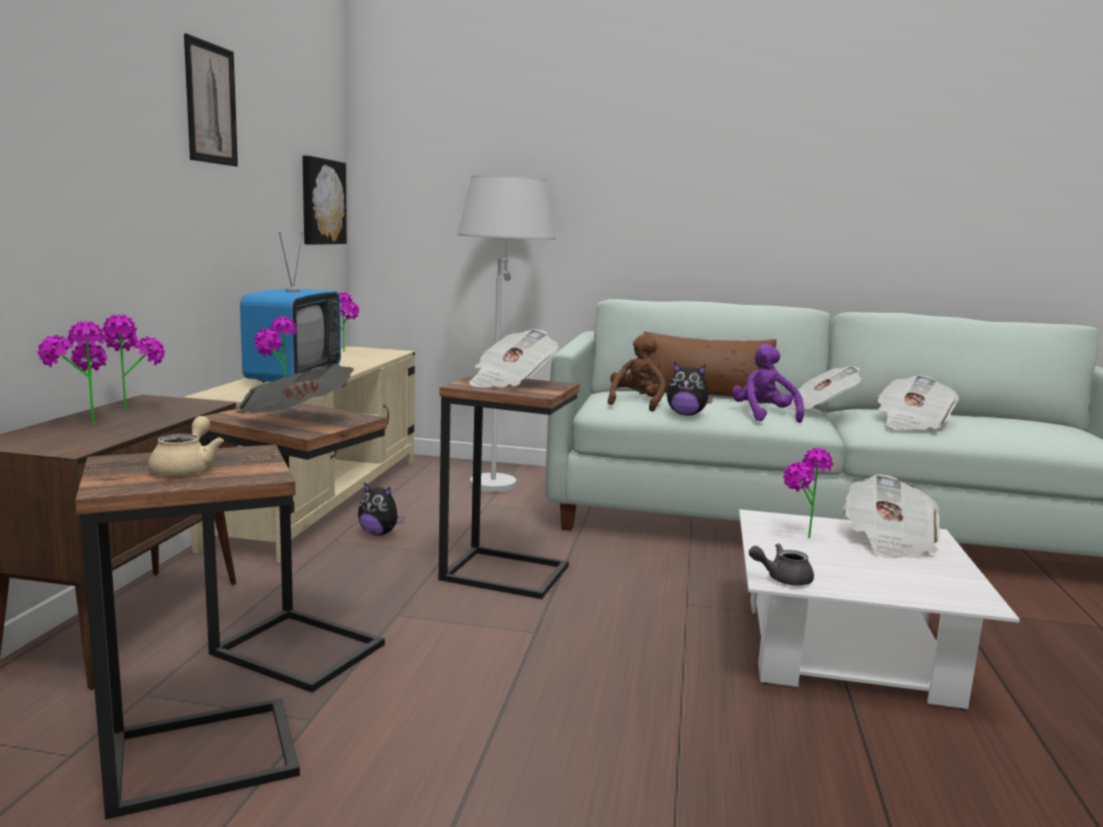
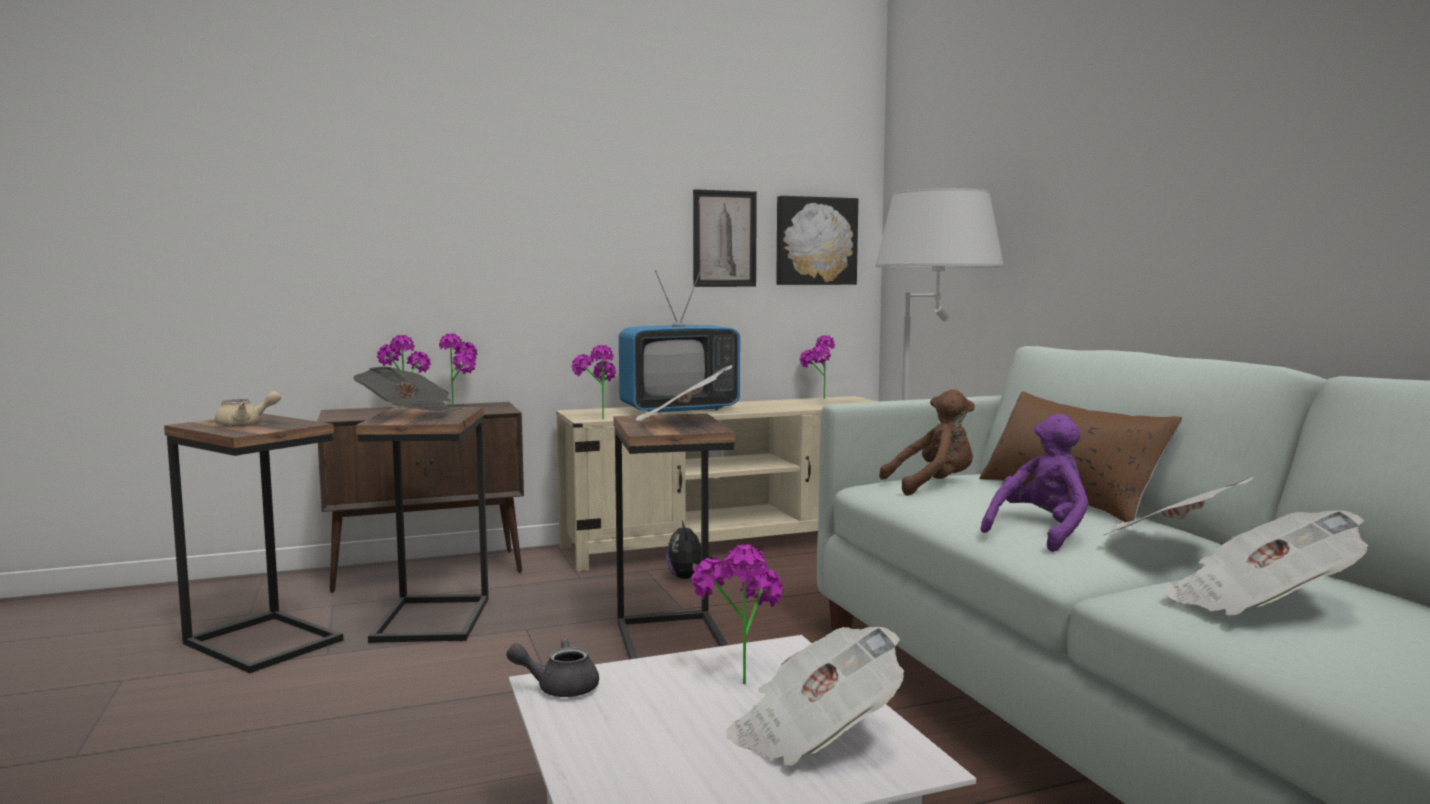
camera: 60 degrees right, 5 degrees down
picture [184,34,238,167] -> picture moved to [693,189,757,287]
plush toy [667,362,713,415] -> none
grey teapot [749,543,814,586] -> grey teapot turned 60 degrees counterclockwise [506,638,599,697]

